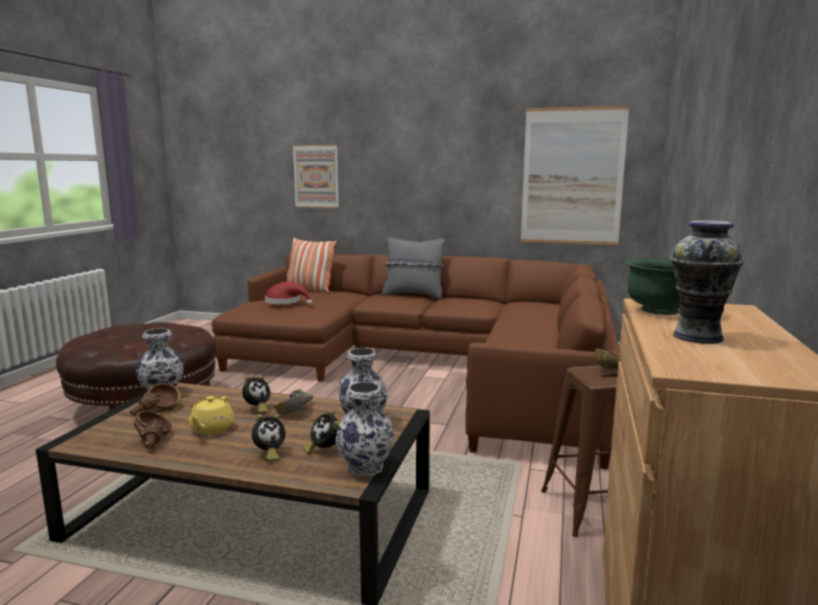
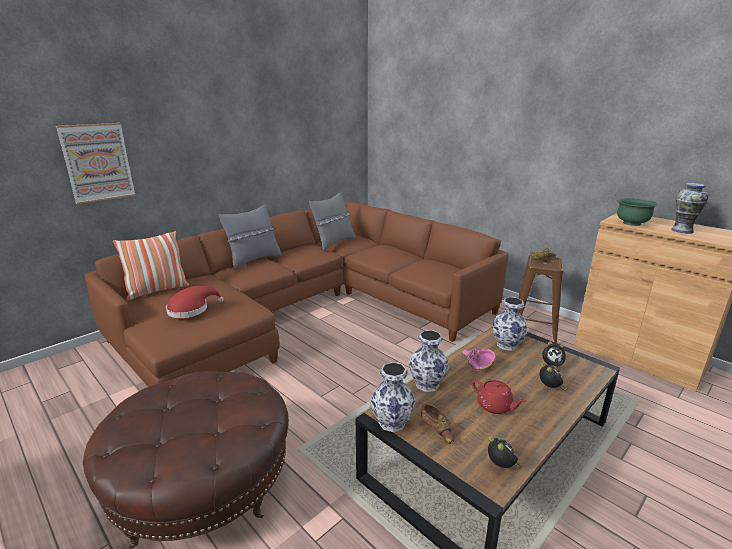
camera: 60 degrees left, 10 degrees up
brown bowl [134,410,172,449] -> none
yellow teapot [189,396,234,435] -> red teapot [472,380,526,414]
alarm clock [242,376,270,414] -> alarm clock moved to [488,436,522,468]
grey bowl [273,389,313,415] -> pink bowl [463,349,495,372]
vase [335,382,394,476] -> vase moved to [409,330,449,392]
picture [521,106,629,245] -> none
none -> grey pillow [309,193,355,251]

